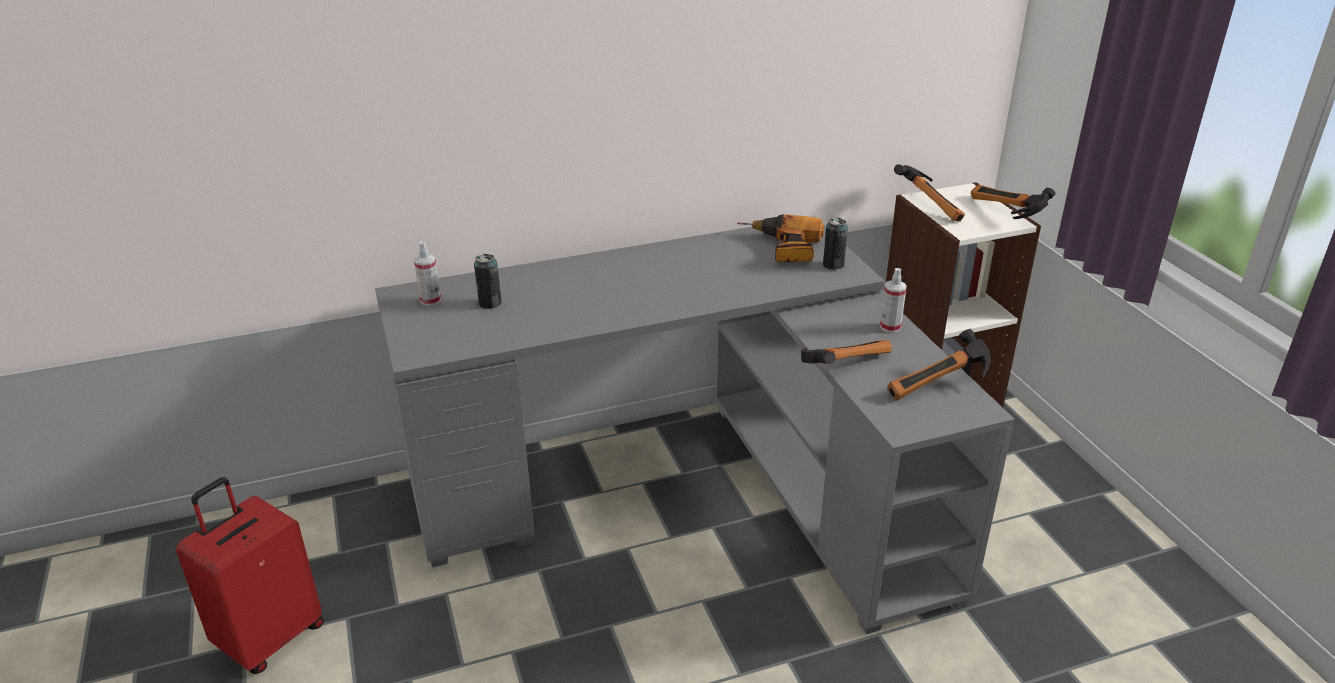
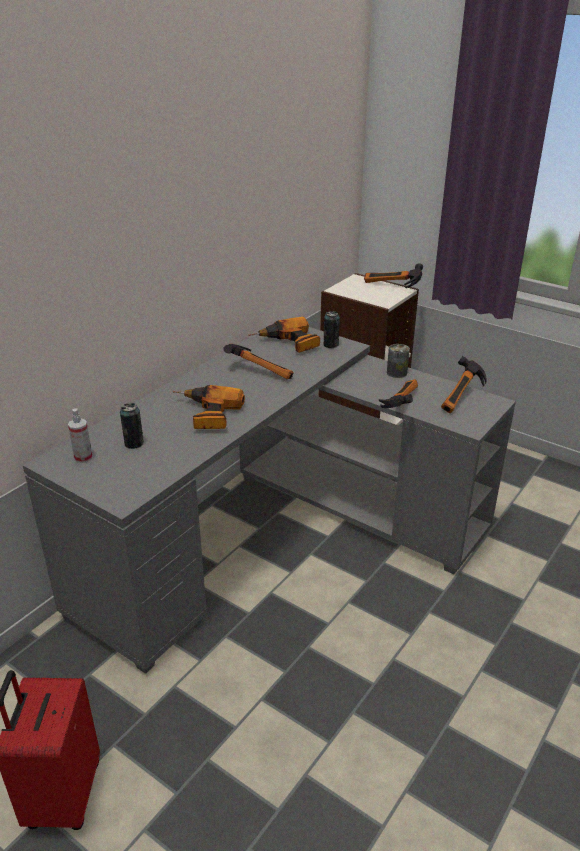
camera: 35 degrees left, 0 degrees up
spray bottle [880,268,907,333] -> can [387,344,410,378]
hammer [894,164,965,222] -> hammer moved to [223,344,294,379]
none -> power drill [172,385,245,429]

